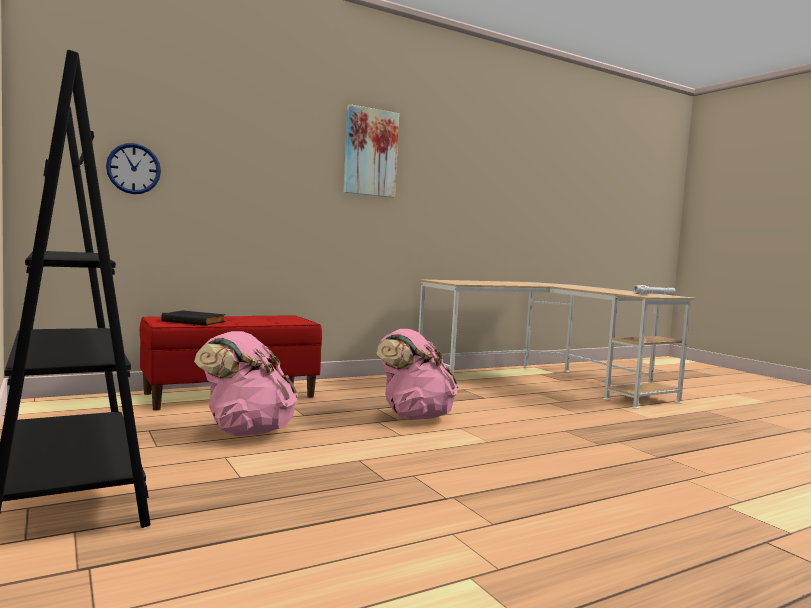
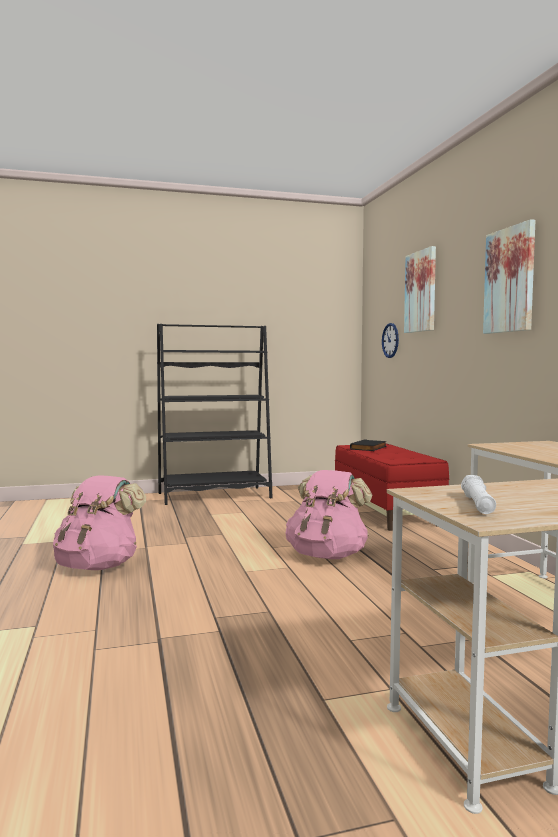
camera: 105 degrees right, 0 degrees up
pink backpack [194,331,298,436] -> pink backpack moved to [53,475,146,570]
none -> picture [404,246,436,333]

